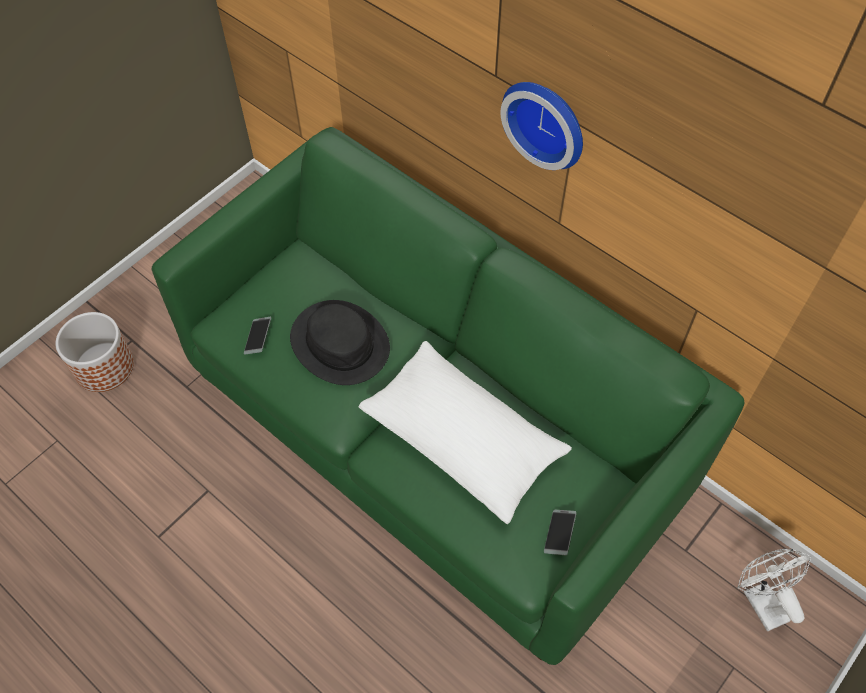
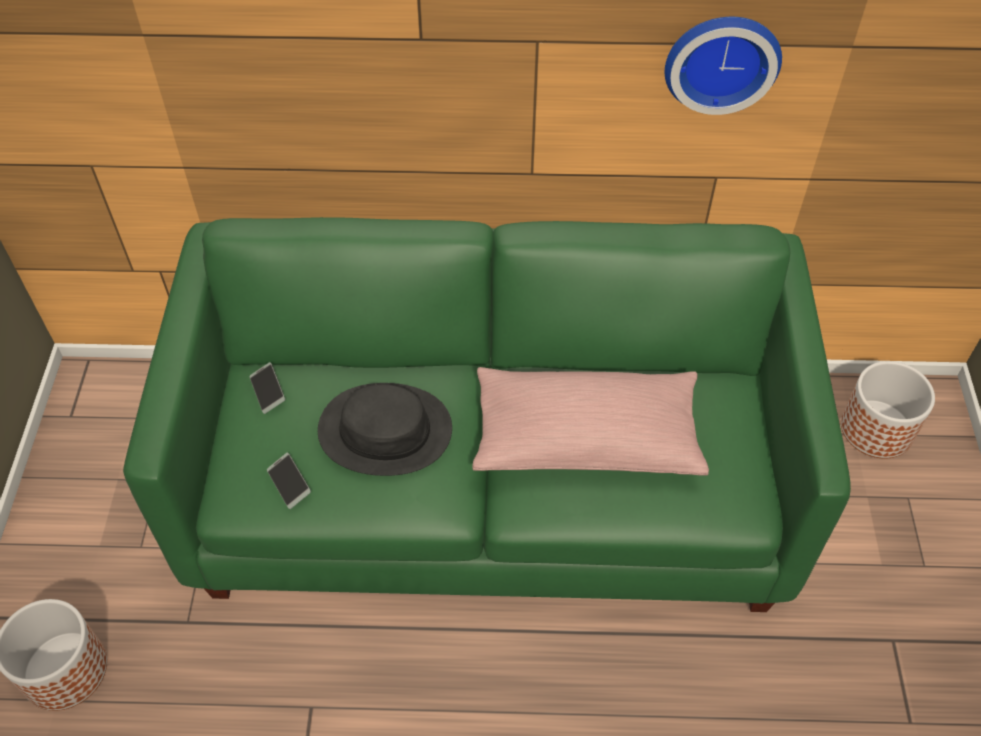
camera: 40 degrees left, 5 degrees down
white pillow [358,341,572,524] -> pink pillow [472,367,709,476]
wall clock [501,82,583,170] -> wall clock moved to [665,17,782,115]
phone [544,510,576,555] -> phone moved to [250,362,285,414]
white fan [737,549,811,631] -> planter [841,361,935,459]

